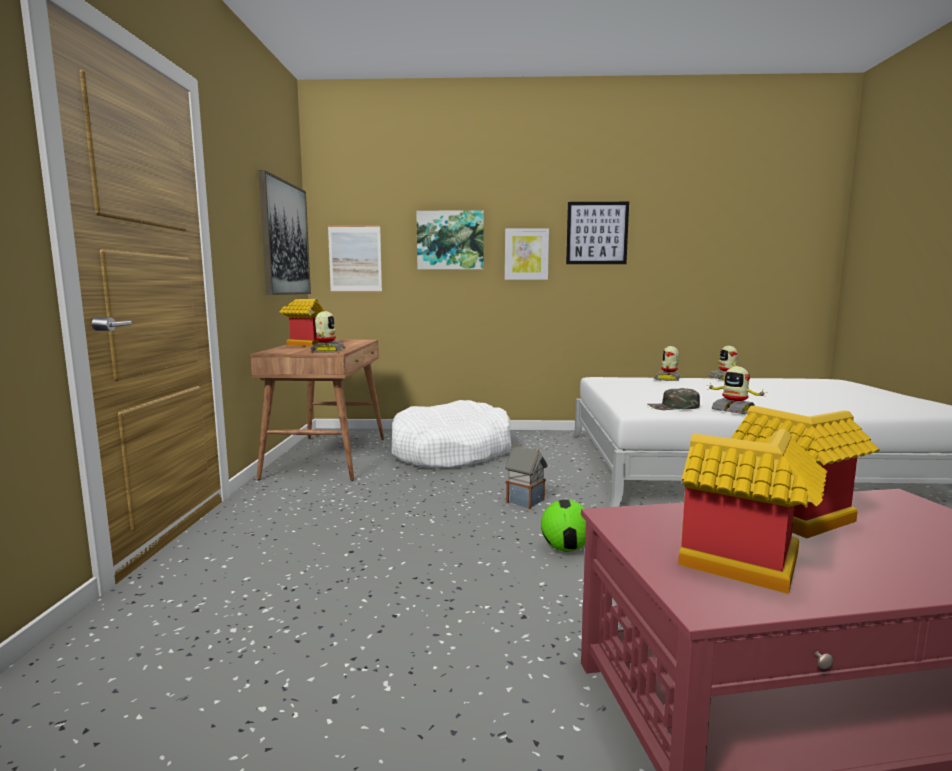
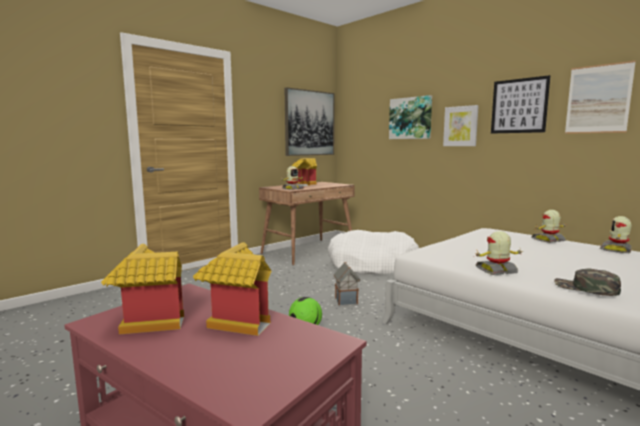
camera: 45 degrees right, 0 degrees up
picture [328,225,382,292] -> picture moved to [565,60,636,134]
green cap [648,388,700,410] -> green cap moved to [554,269,621,296]
toy robot [707,366,767,414] -> toy robot turned 75 degrees clockwise [474,231,524,275]

